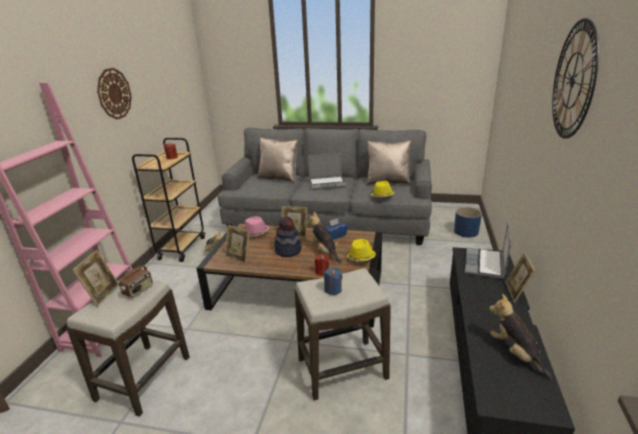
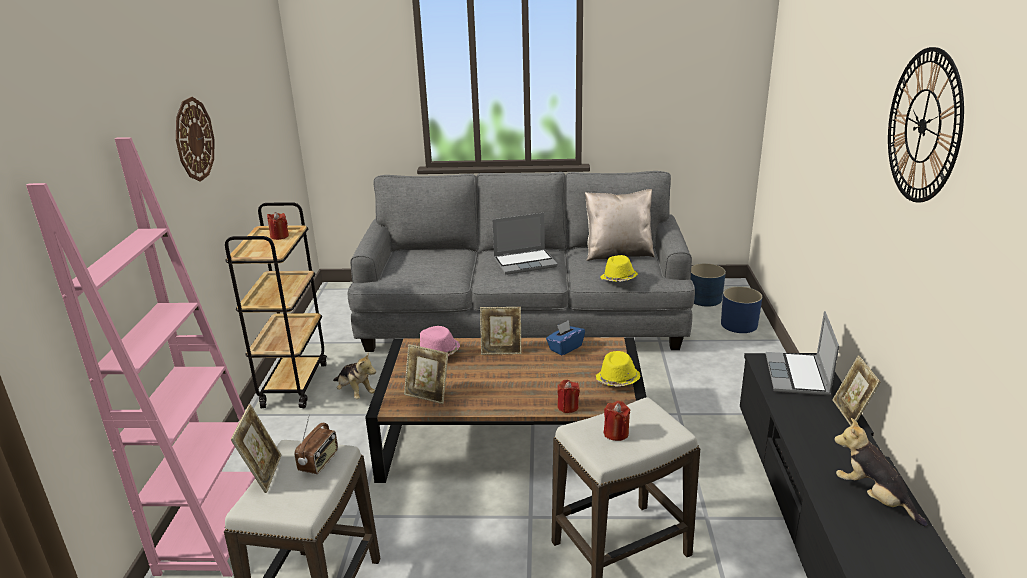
camera: 10 degrees left, 0 degrees up
beige pillow [258,138,298,182] -> none
hat [275,216,302,257] -> none
plush toy [307,212,342,263] -> none
blue candle [324,268,342,295] -> red candle [604,401,630,441]
none -> blue planter [691,263,726,307]

